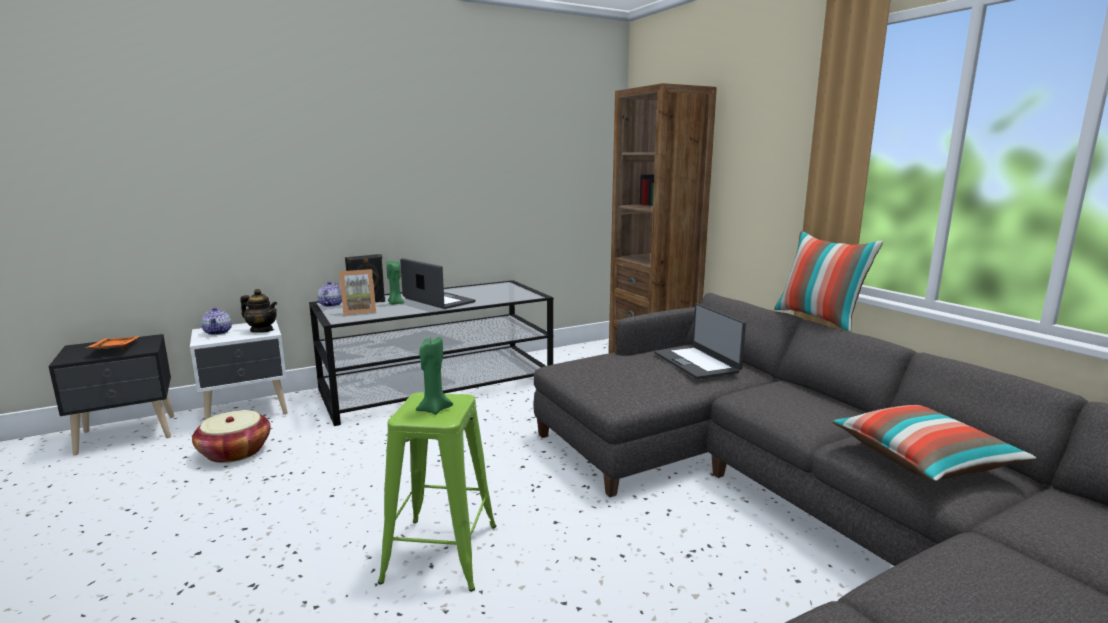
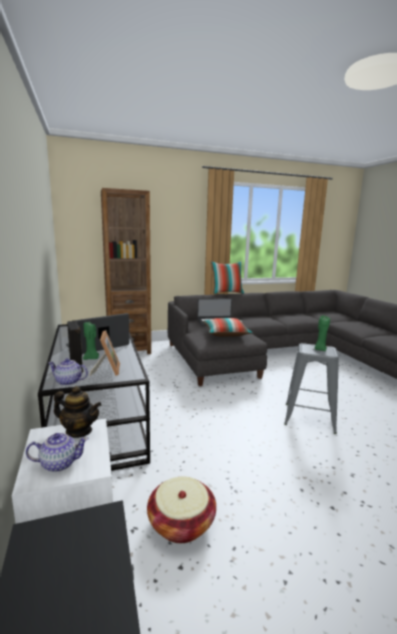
camera: 80 degrees left, 0 degrees up
orange tray [85,336,140,350] -> none
teapot [240,289,277,333] -> teapot turned 75 degrees clockwise [54,386,101,438]
green stool [378,392,496,592] -> grey stool [284,343,339,434]
pillow [832,405,1036,482] -> pillow moved to [203,318,253,336]

